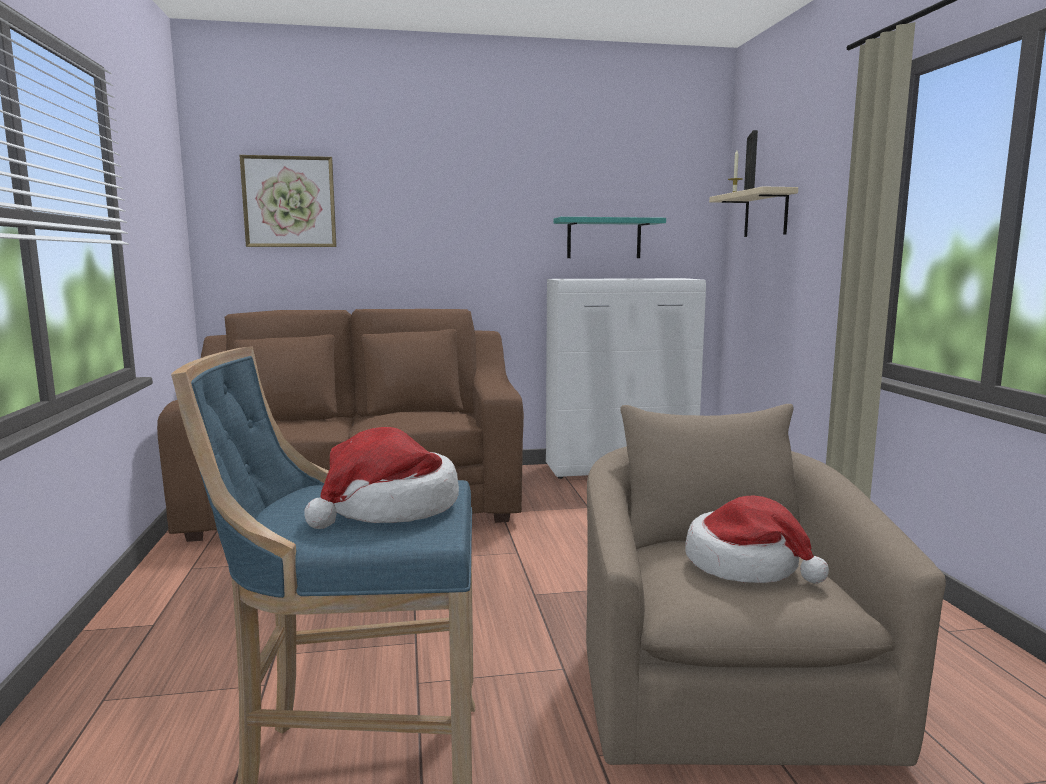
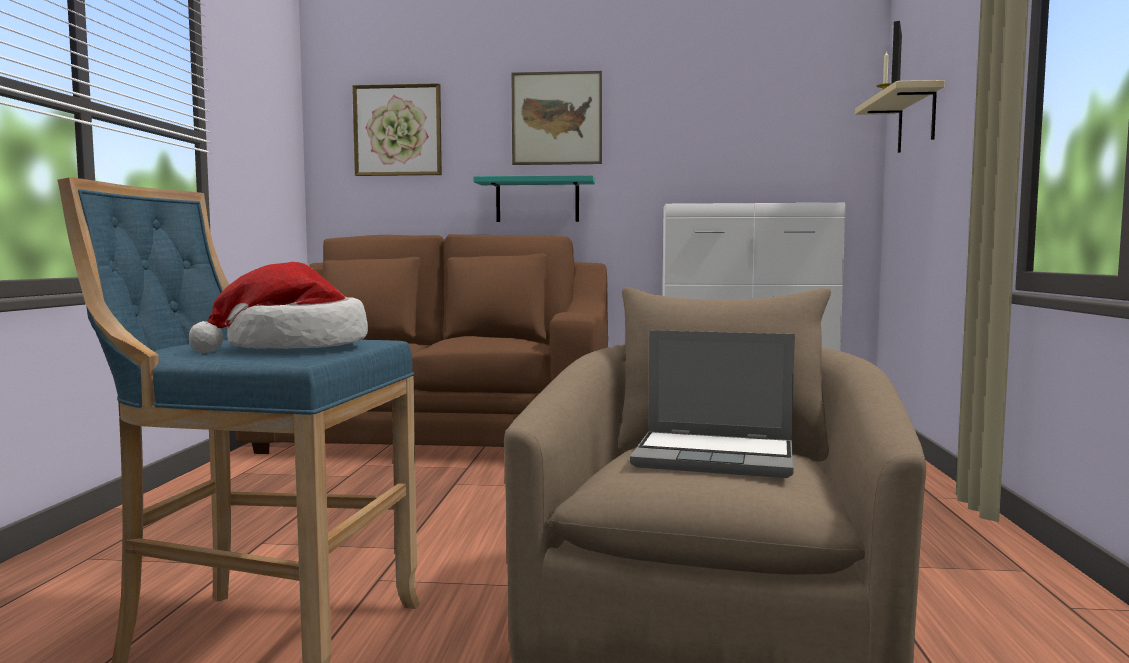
camera: 15 degrees right, 5 degrees down
turquoise shelf [553,217,666,258] -> turquoise shelf moved to [473,175,595,222]
hat [685,495,829,584] -> laptop [630,330,795,478]
none -> picture [512,71,602,165]

